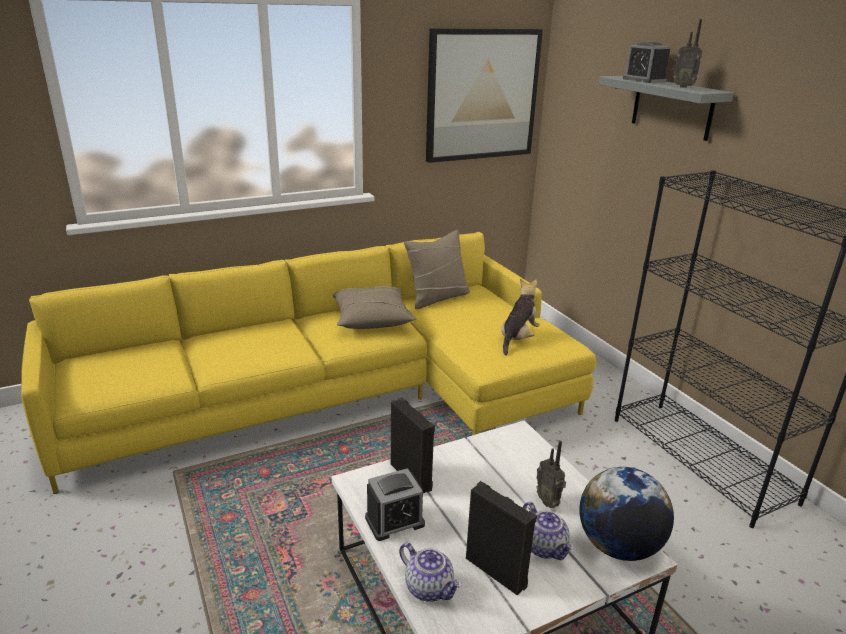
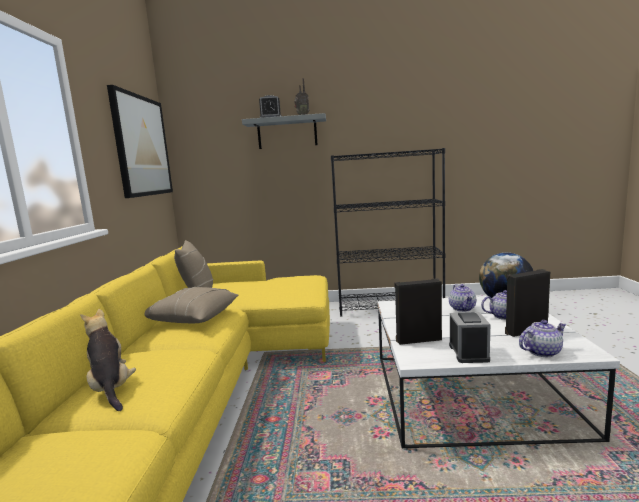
camera: 60 degrees left, 15 degrees down
plush toy [501,279,540,355] -> plush toy moved to [80,309,136,411]
radio [536,441,566,508] -> teapot [449,284,476,312]

